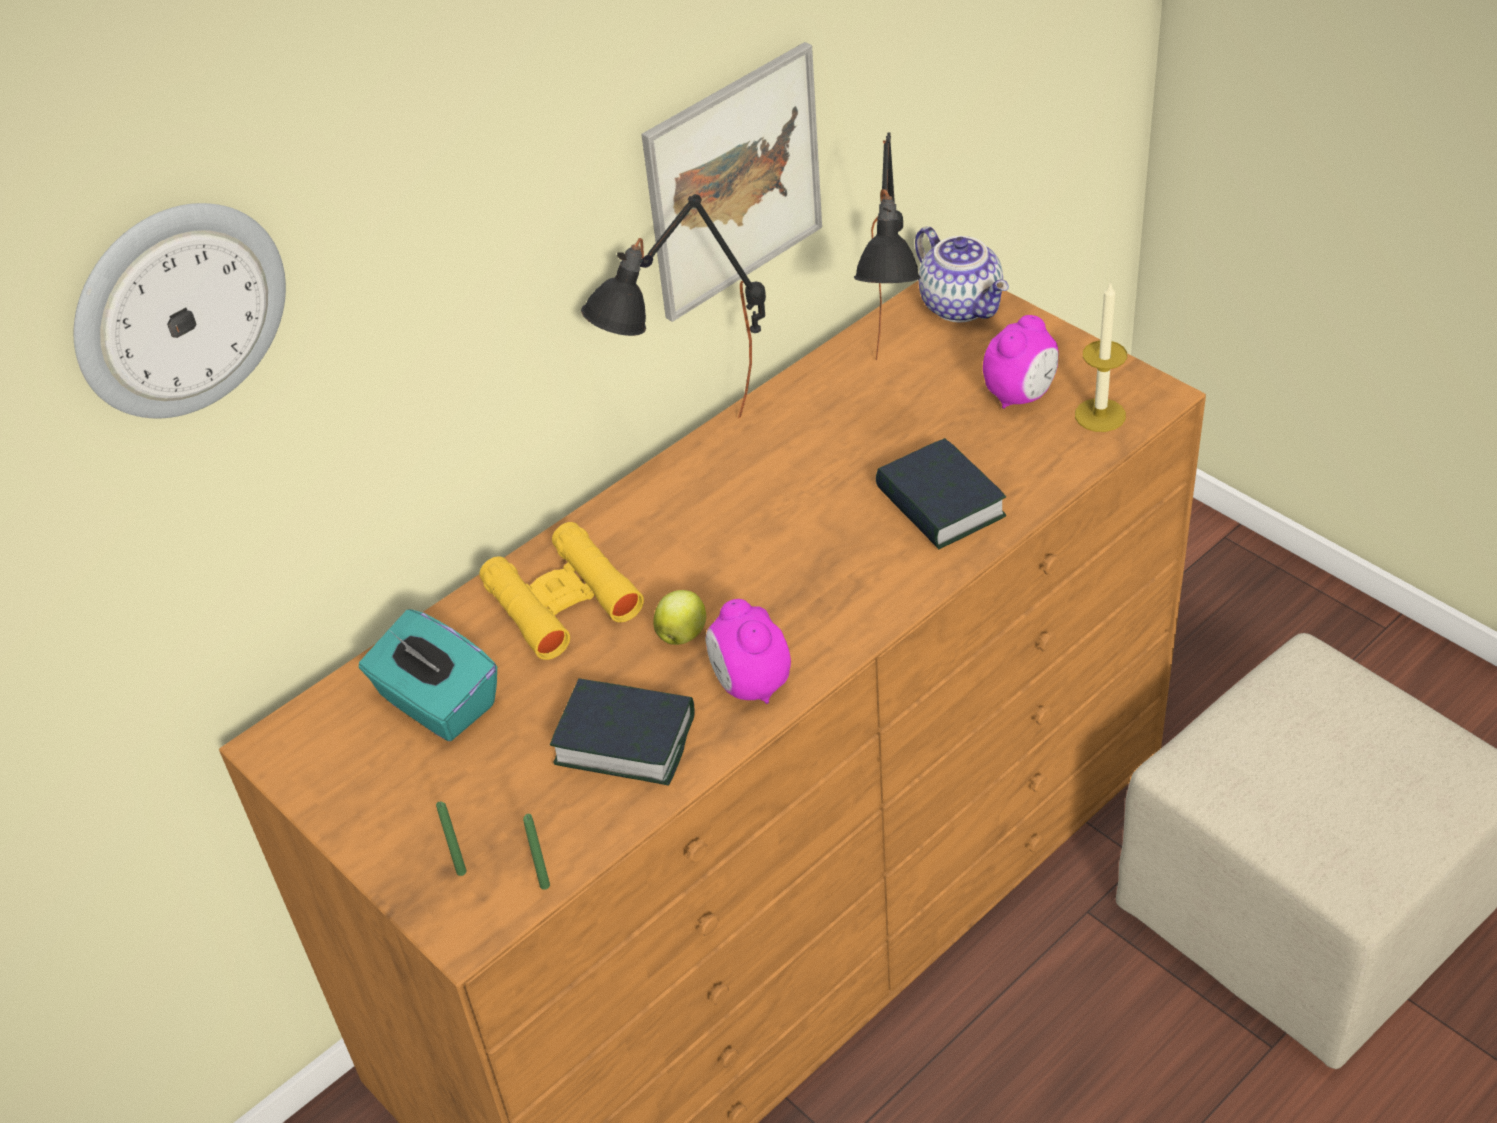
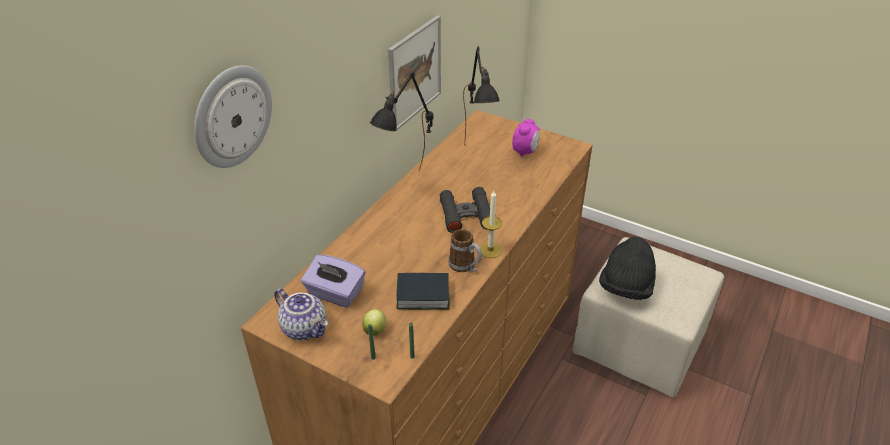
camera: 20 degrees left, 5 degrees down
turquoise tissue box [359,609,497,741] -> purple tissue box [301,255,365,308]
yellow binoculars [479,522,644,660] -> none
apple [653,590,706,645] -> apple moved to [362,309,387,336]
alarm clock [705,599,791,704] -> mug [448,229,482,272]
book [876,438,1006,549] -> none
teapot [915,227,1009,322] -> teapot moved to [274,288,328,340]
candle [1075,281,1127,432] -> candle moved to [480,191,502,258]
none -> black binoculars [440,187,490,233]
none -> black hat [599,237,656,300]

